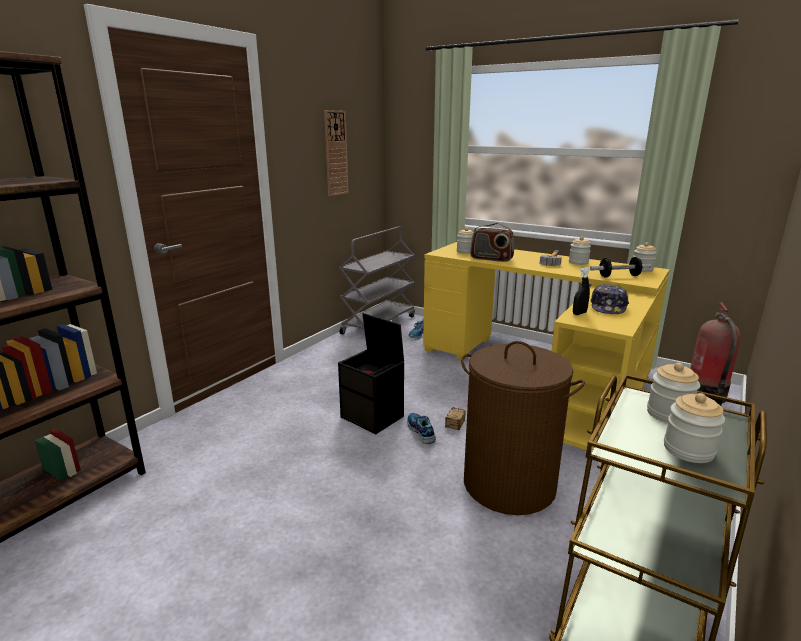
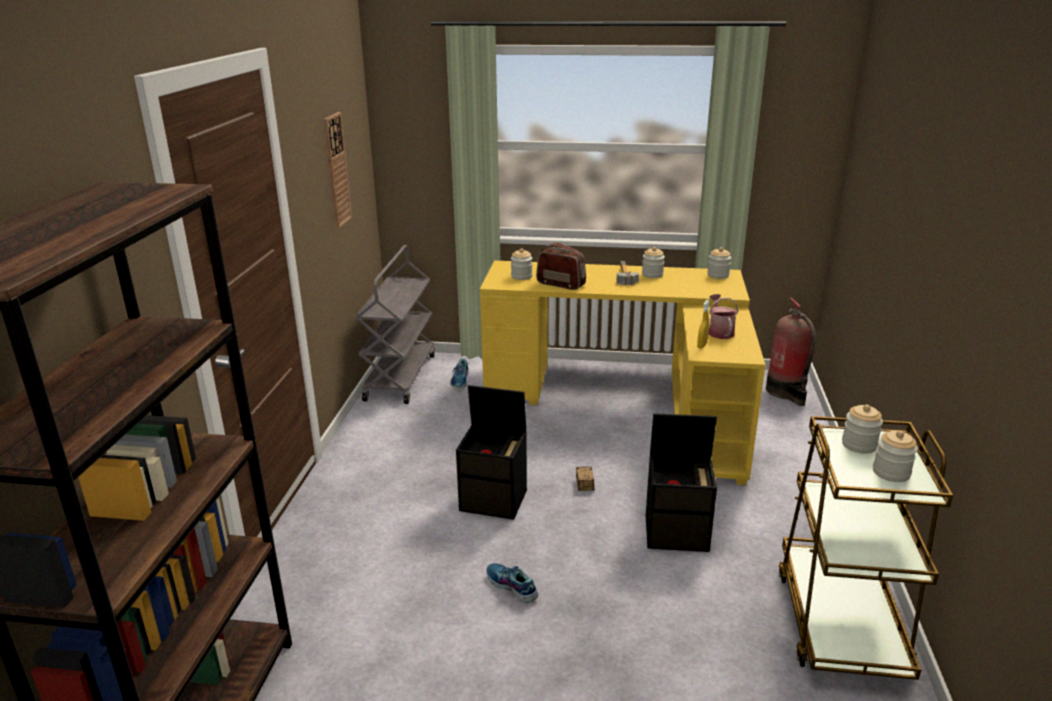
camera: 25 degrees left, 5 degrees up
shoe [407,413,436,444] -> shoe moved to [486,563,538,603]
brown laundry basket [461,341,585,515] -> black storage box [646,413,717,552]
radio [470,223,514,262] -> radio turned 150 degrees counterclockwise [536,242,586,290]
black spray bottle [573,267,590,315] -> yellow spray bottle [697,300,709,349]
dumbbell [590,257,651,278] -> none
cap [591,284,629,314] -> watering can [708,294,738,339]

